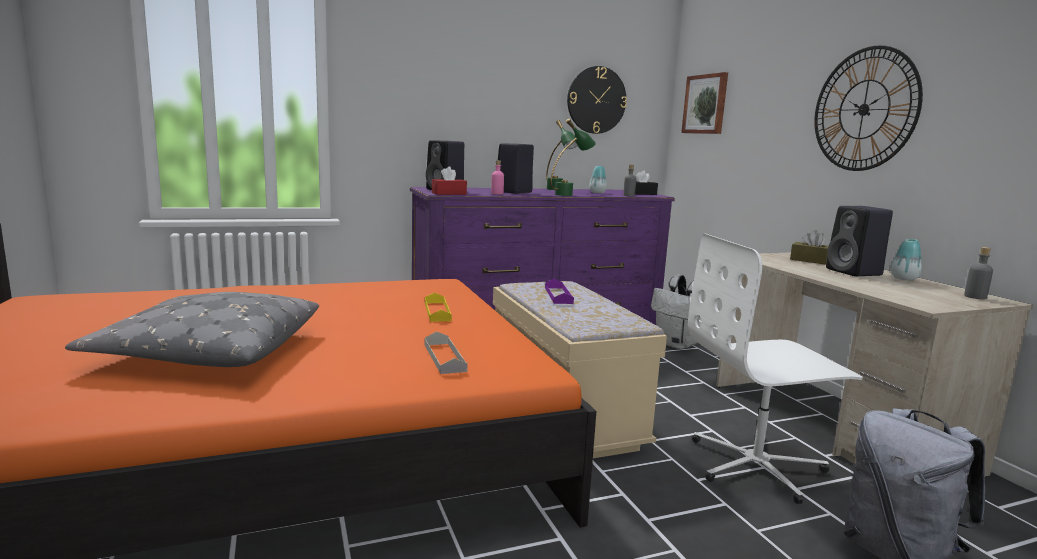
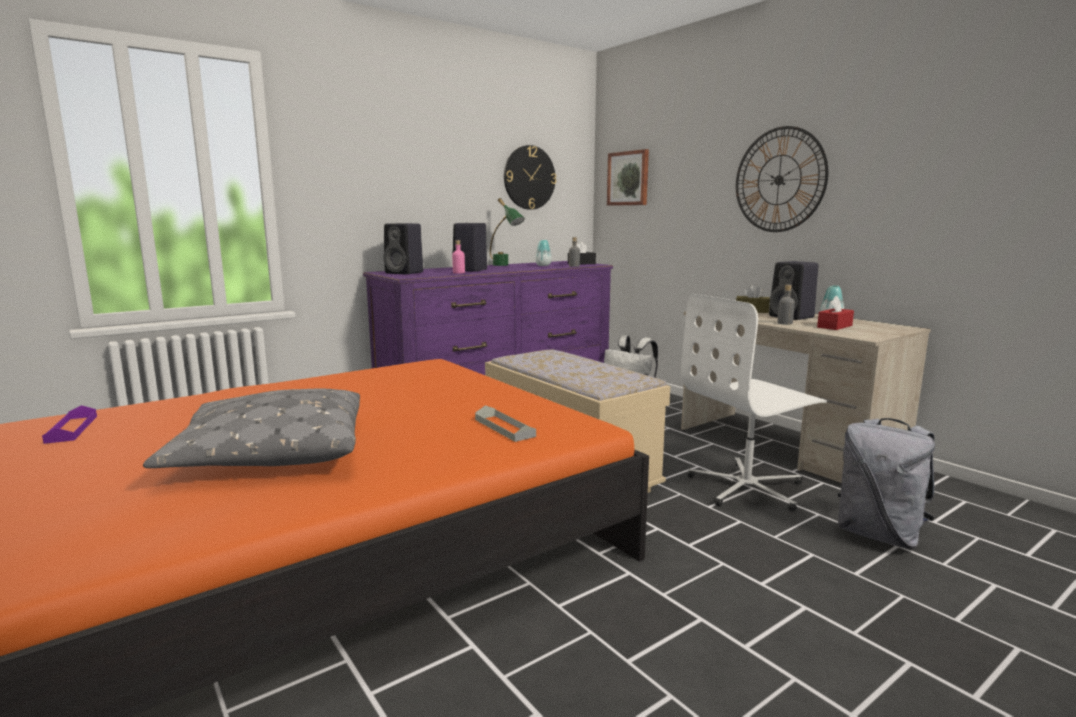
camera: 15 degrees left, 0 degrees up
yellow tray [425,293,452,322] -> none
red tissue box [432,166,467,195] -> red tissue box moved to [817,296,854,330]
purple tray [545,278,574,304] -> purple tray moved to [42,405,97,444]
green table lamp [550,119,596,196] -> none
grey bottle [964,247,993,299] -> grey bottle moved to [777,285,795,325]

